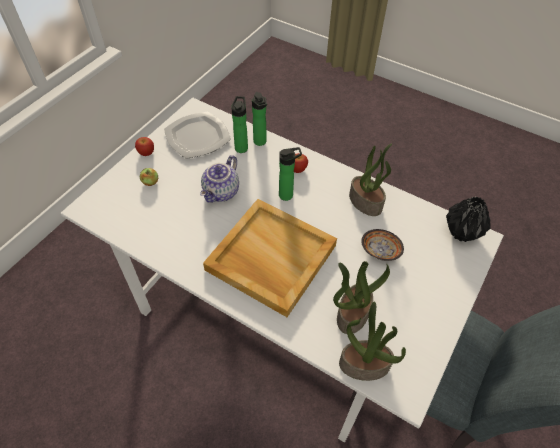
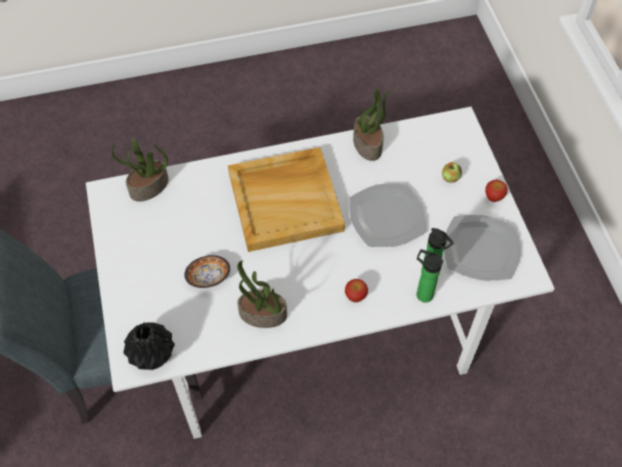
camera: 135 degrees right, 5 degrees up
teapot [200,155,239,203] -> plate [349,183,427,247]
bottle [279,147,302,201] -> none
potted plant [333,261,390,334] -> potted plant moved to [353,88,393,161]

